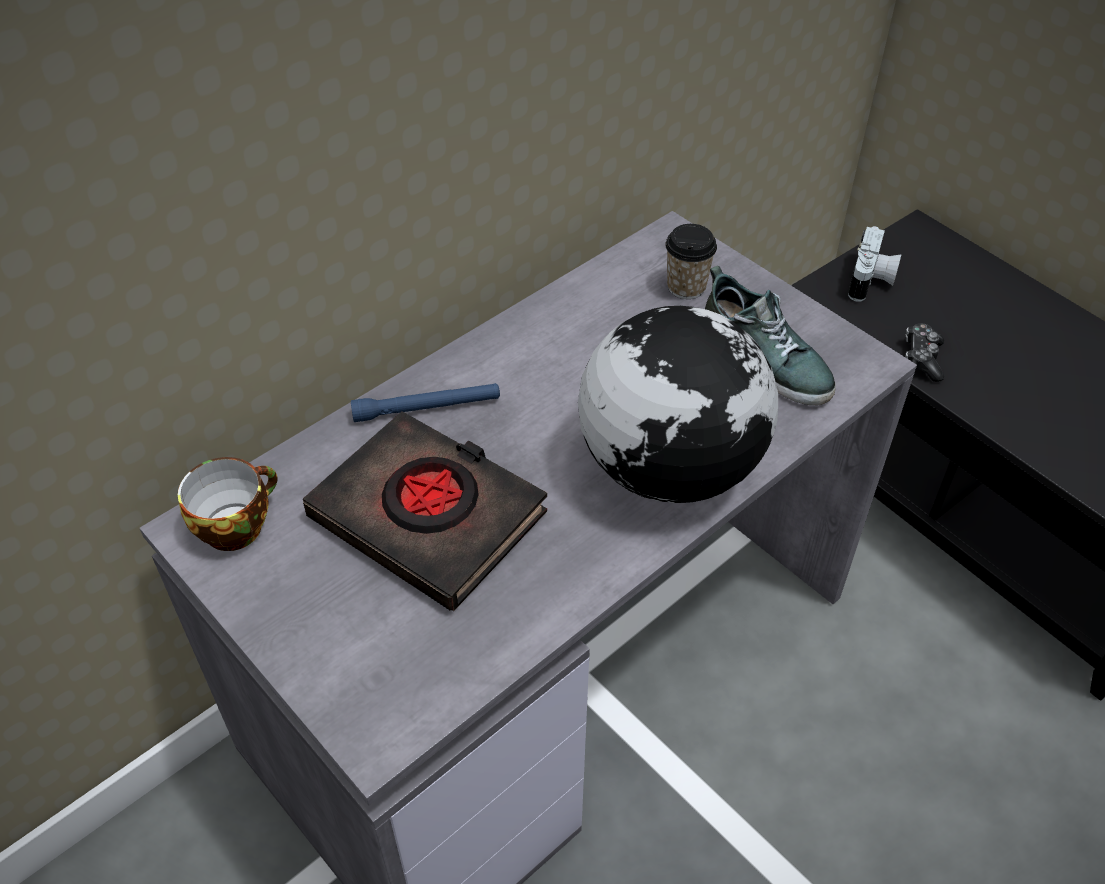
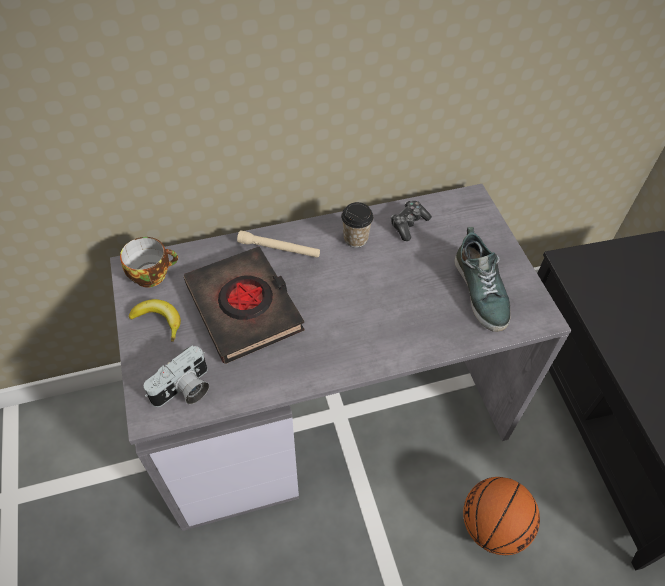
camera: 25 degrees right, 5 degrees up
blue flashlight [351,383,500,422] -> beige flashlight [237,230,320,258]
globe [578,306,778,503] -> none
cup [665,224,717,299] -> cup moved to [341,202,373,248]
camera [848,226,901,302] -> camera moved to [144,345,209,407]
game controller [905,323,944,382] -> game controller moved to [391,201,432,241]
none -> banana [129,299,181,342]
none -> basketball [463,477,540,555]

